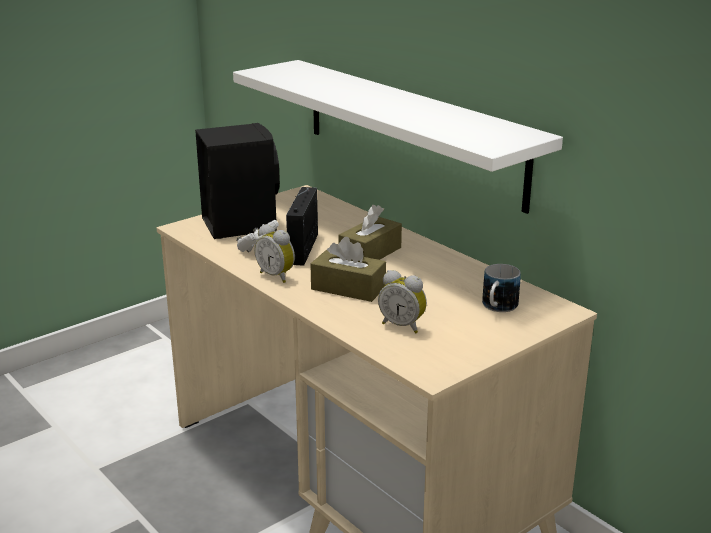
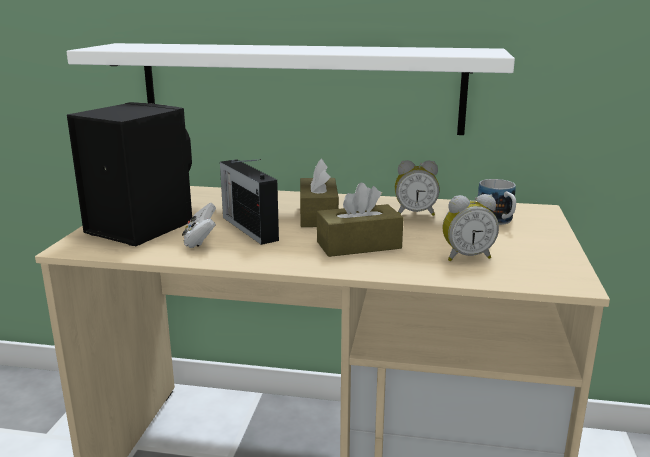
camera: 40 degrees left, 5 degrees down
alarm clock [254,224,295,283] -> alarm clock moved to [395,160,440,216]

